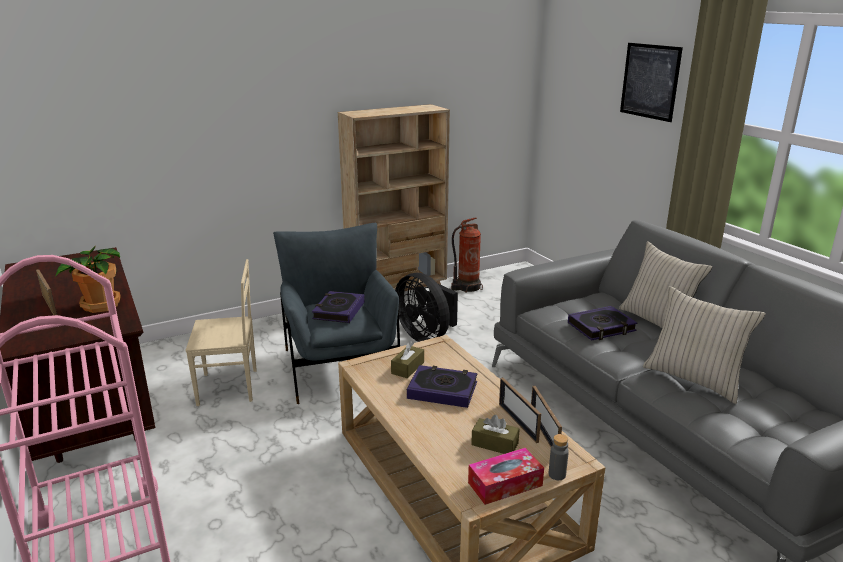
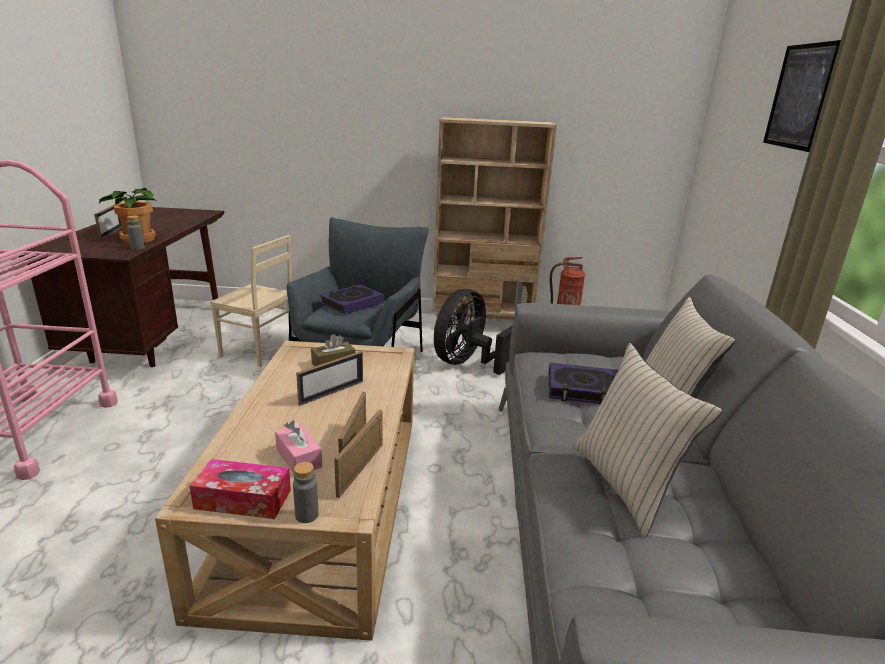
camera: 30 degrees right, 0 degrees up
black fan [395,273,458,342] -> black fan turned 45 degrees clockwise [434,289,512,375]
book [407,365,477,408] -> picture frame [296,351,363,406]
brown tissue box [471,415,520,454] -> pink tissue box [275,421,322,473]
none -> grey bottle [127,216,145,250]

